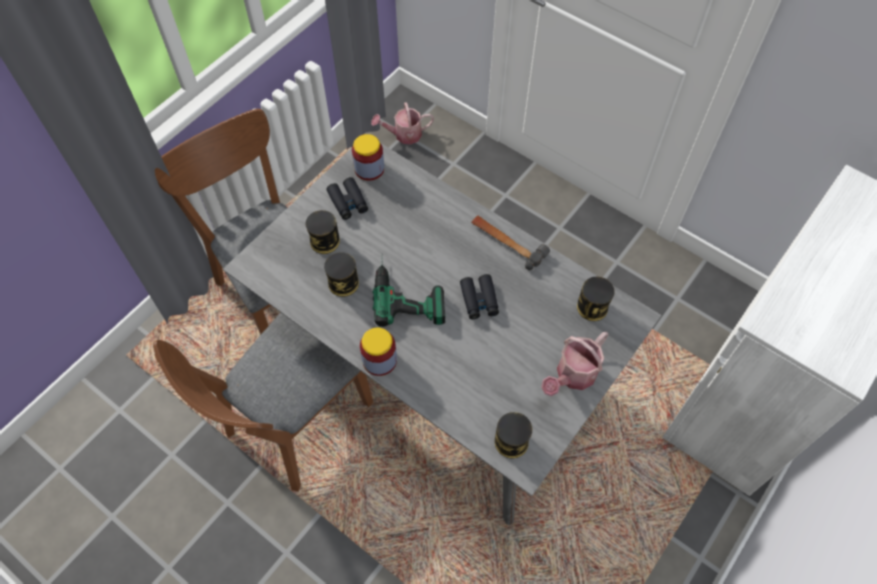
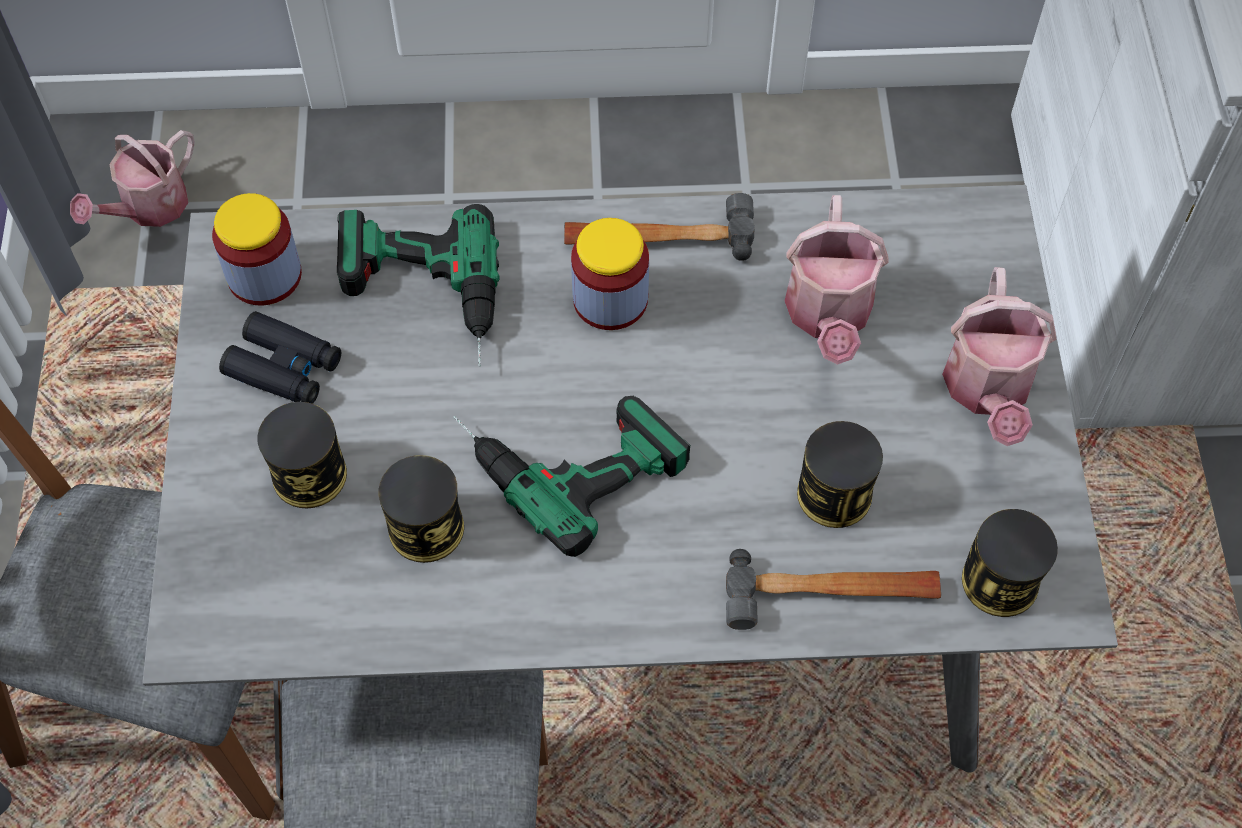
camera: 40 degrees left, 0 degrees up
jar [360,328,397,376] -> jar moved to [571,218,649,330]
black binoculars [460,274,499,319] -> none
can [577,277,615,321] -> can moved to [797,421,883,528]
none -> power drill [337,204,500,367]
none -> hammer [726,549,941,630]
none -> watering can [785,195,889,365]

